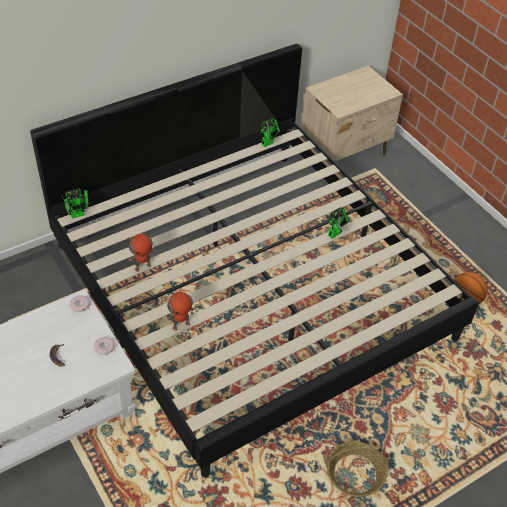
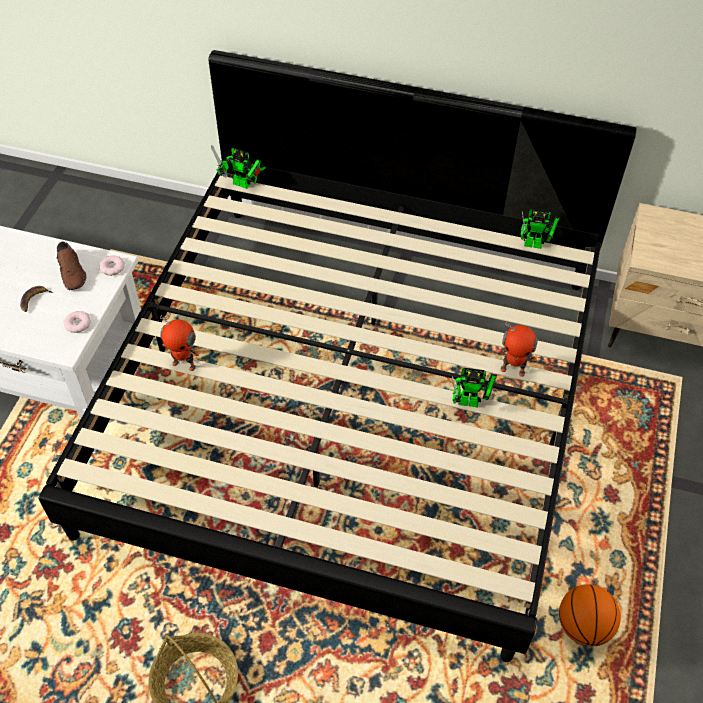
camera: 50 degrees right, 5 degrees up
toy robot [128,234,154,272] -> toy robot moved to [497,321,538,377]
none -> brown shoe [57,242,86,290]

